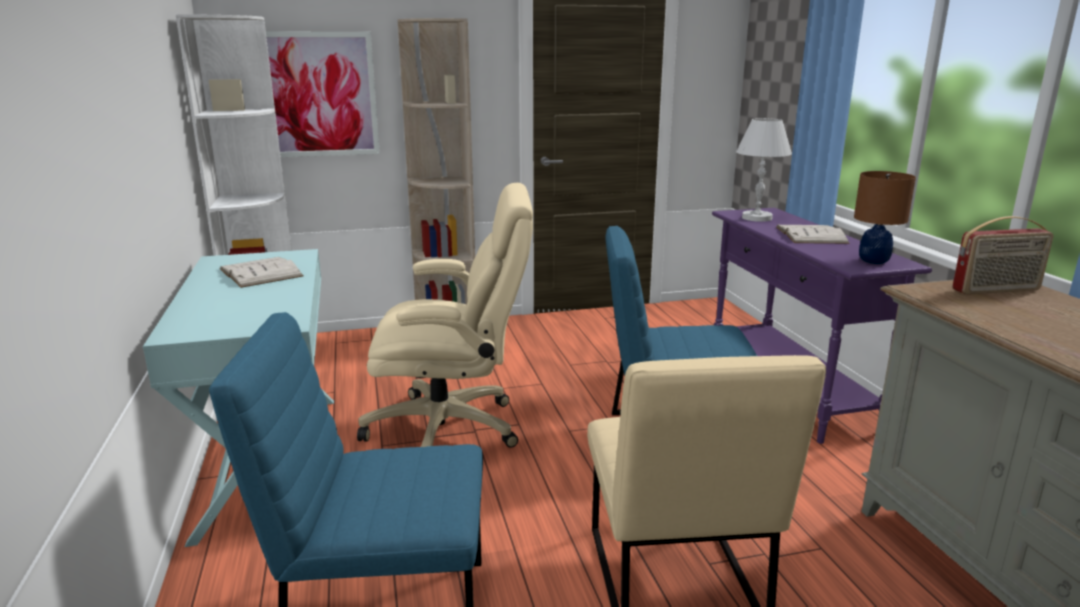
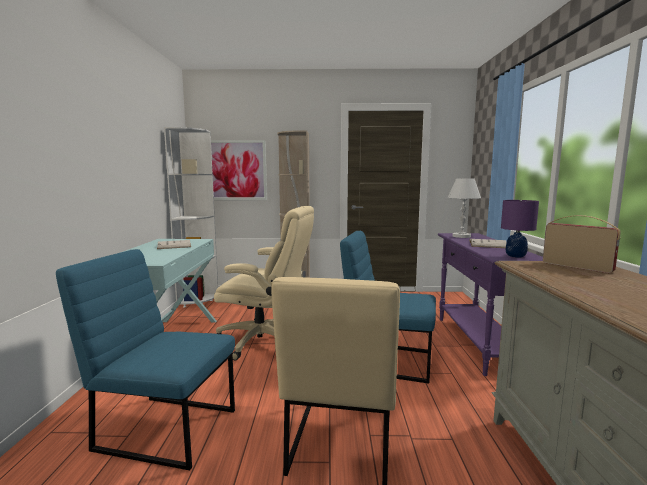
camera: 15 degrees right, 10 degrees down
brown table lamp [854,171,916,264] -> purple table lamp [501,200,539,257]
radio [953,216,1054,294] -> radio turned 135 degrees counterclockwise [543,215,621,273]

